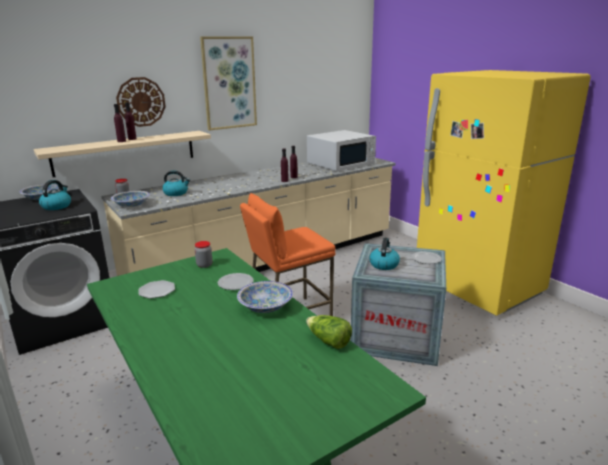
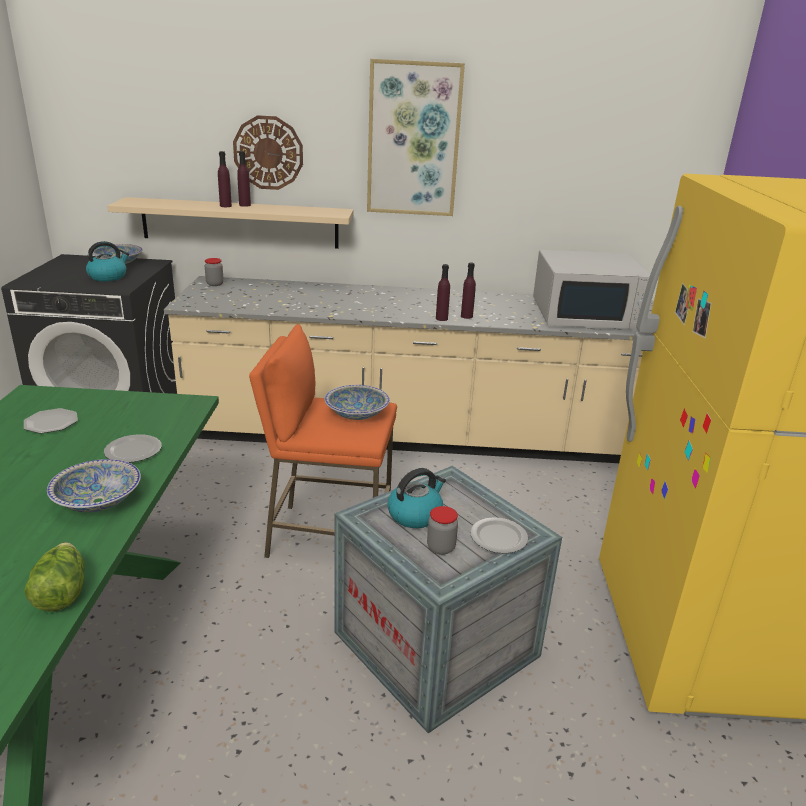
camera: 35 degrees right, 5 degrees up
bowl [111,191,150,207] -> bowl moved to [325,385,390,420]
kettle [162,170,190,196] -> none
jar [195,241,212,268] -> jar moved to [427,506,458,555]

